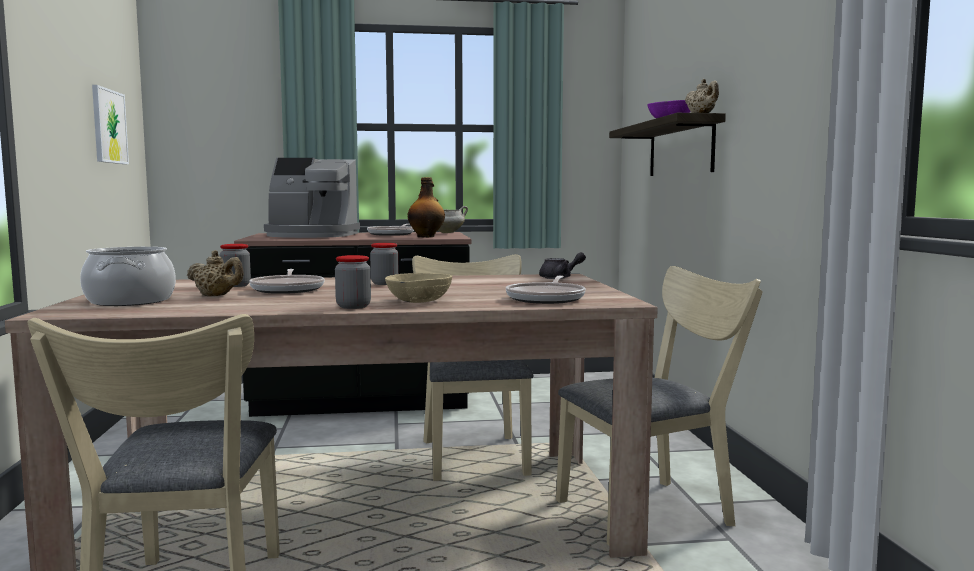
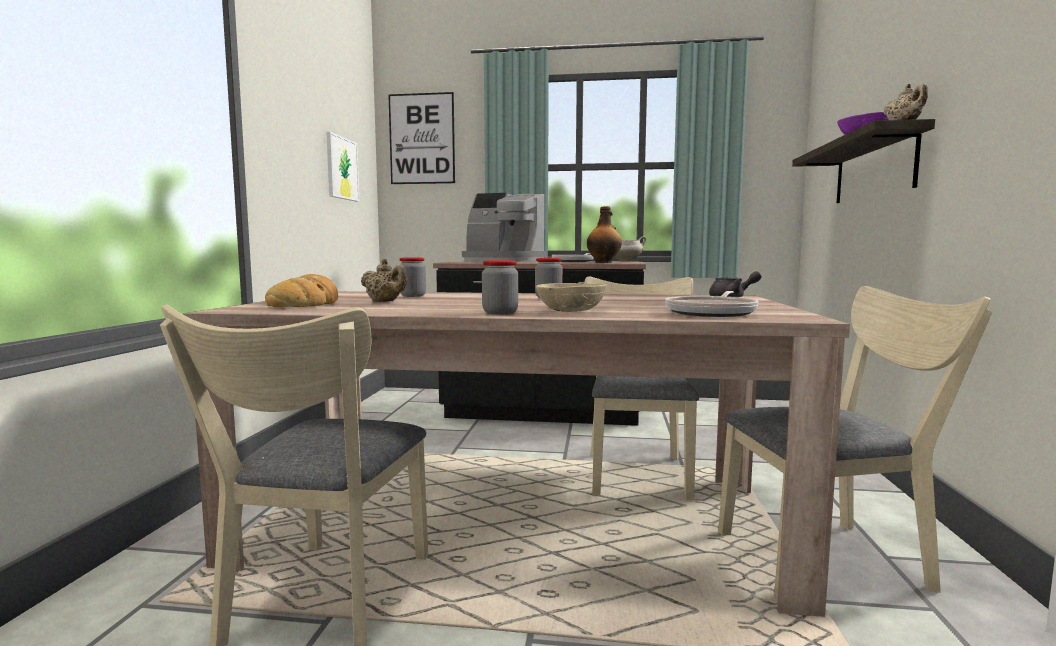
camera: 15 degrees right, 0 degrees up
cooking pot [80,247,176,306] -> bread [265,274,338,308]
frying pan [249,269,325,294] -> none
none -> picture [388,92,455,184]

